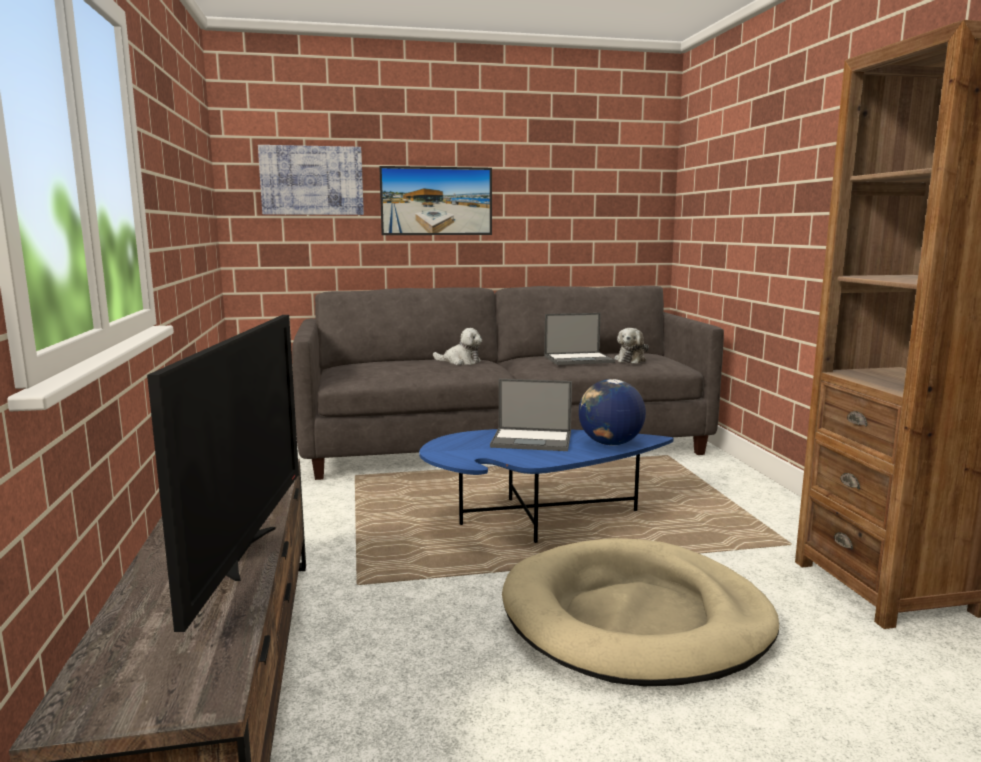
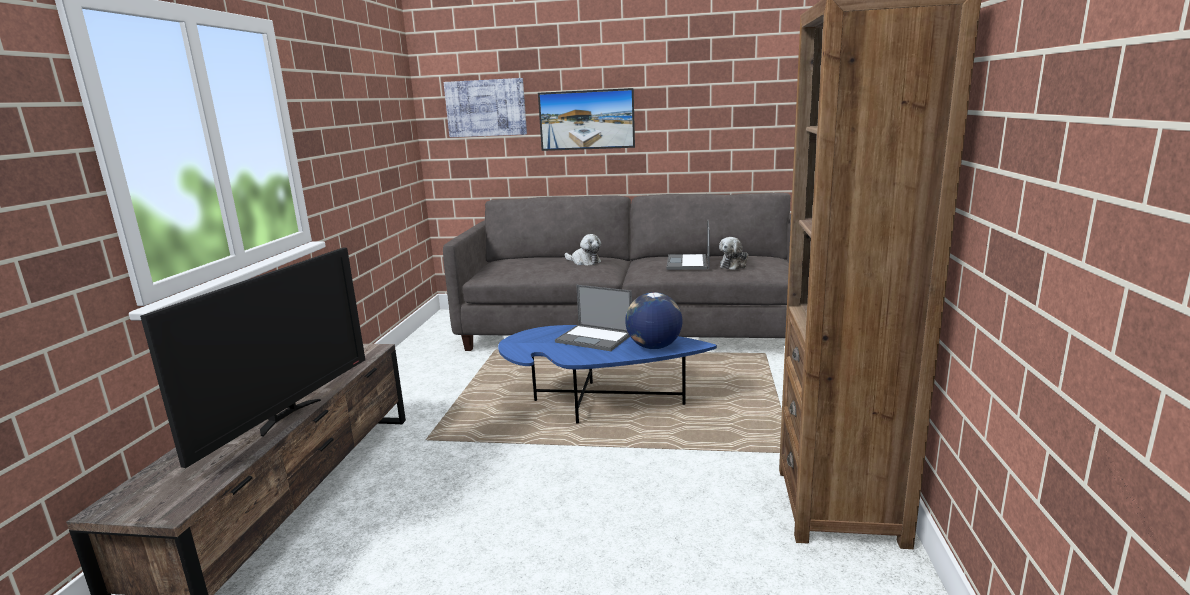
camera: 20 degrees right, 5 degrees up
beige dog bed [502,538,779,686] -> none
laptop [544,313,615,365] -> laptop turned 90 degrees clockwise [667,219,710,270]

